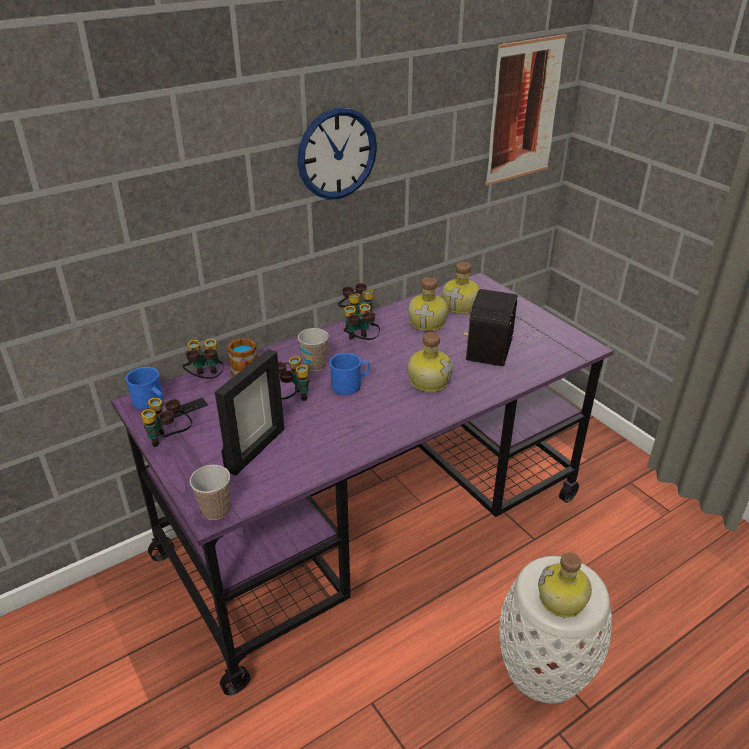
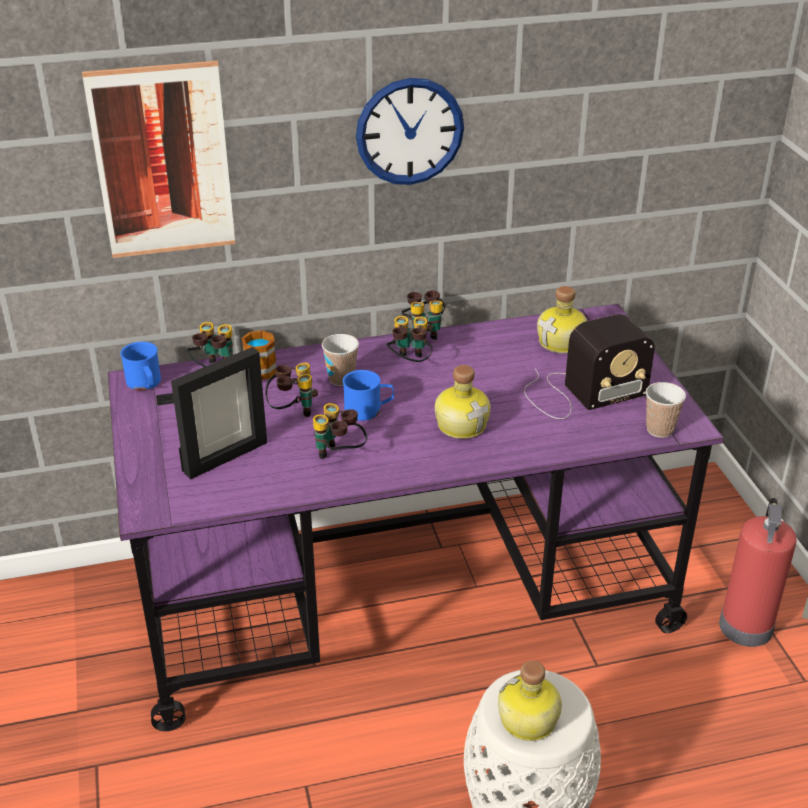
camera: 20 degrees right, 0 degrees up
binoculars [141,398,192,447] -> binoculars moved to [313,403,367,459]
cup [189,465,230,520] -> cup moved to [646,382,686,438]
bottle [408,277,448,331] -> none
radio [464,289,543,367] -> radio turned 150 degrees counterclockwise [524,314,655,419]
picture [485,34,567,185] -> picture moved to [82,61,236,258]
none -> fire extinguisher [719,498,797,647]

